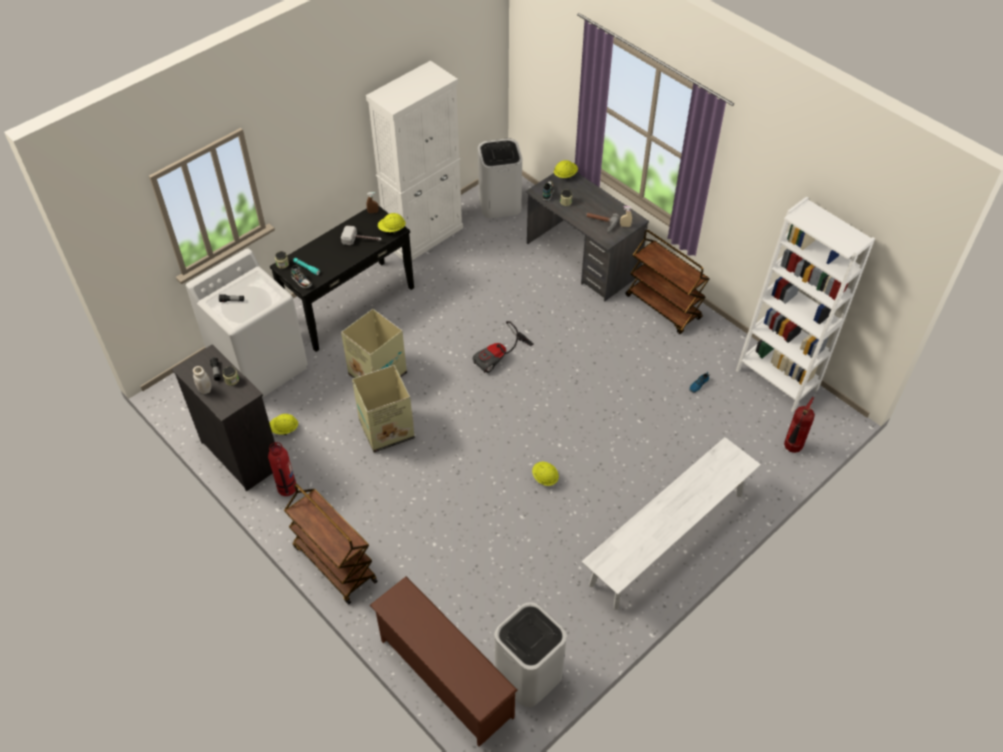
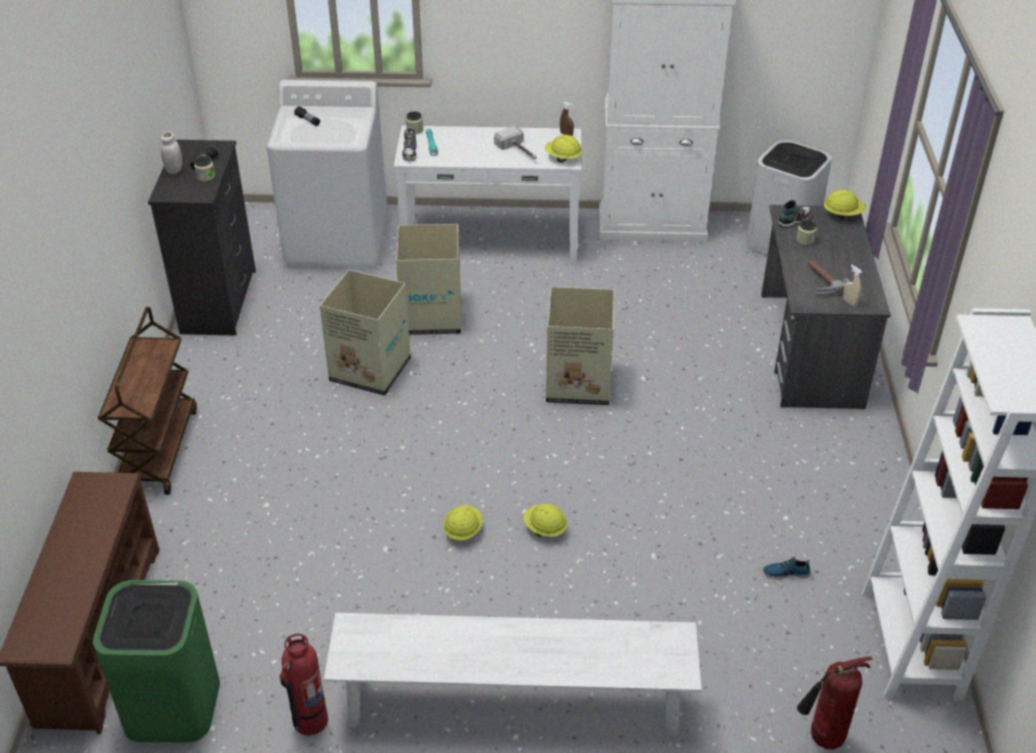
camera: 45 degrees right, 10 degrees down
fire extinguisher [268,442,296,496] -> fire extinguisher moved to [280,634,328,735]
black console table [270,205,414,352] -> white console table [394,126,581,265]
yellow hard hat [270,414,298,435] -> yellow hard hat moved to [523,504,567,537]
vacuum cleaner [472,321,534,373] -> cardboard box [546,287,615,405]
white trash can [495,602,567,707] -> green trash can [93,580,220,743]
brown cart [626,230,709,334] -> none

